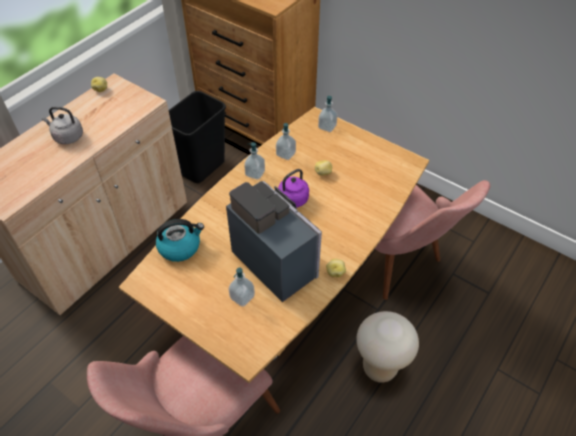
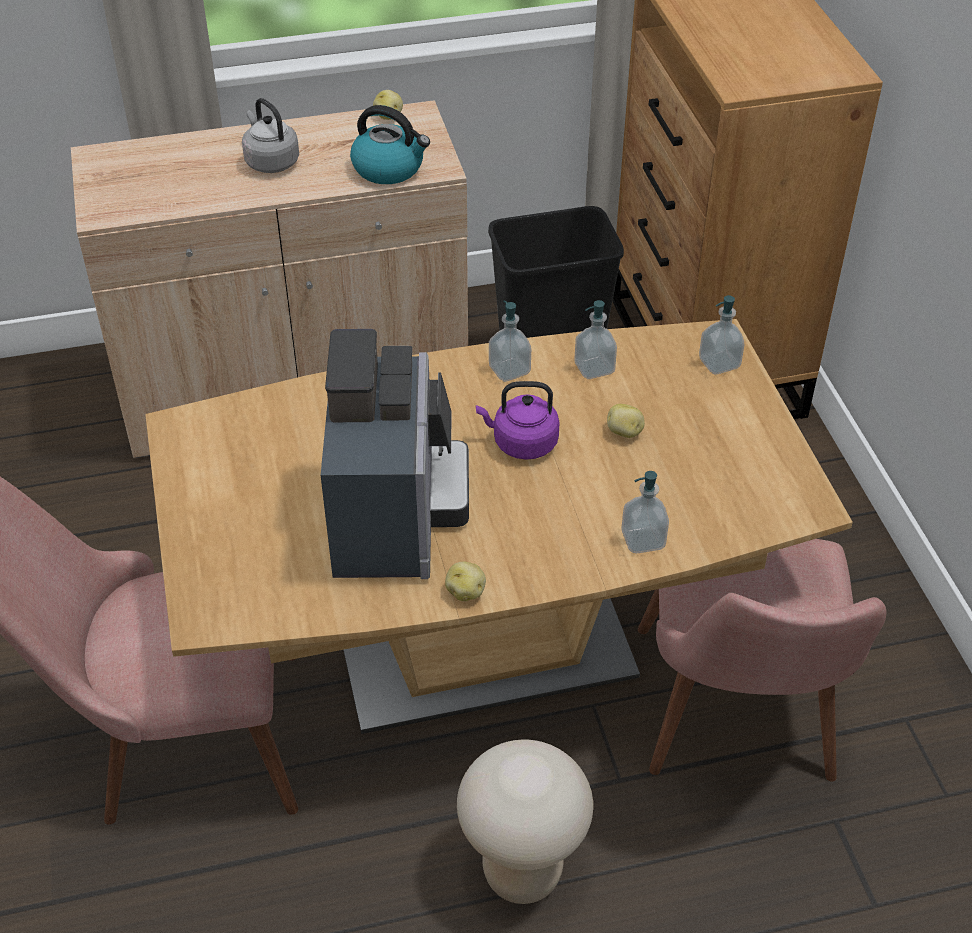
camera: 40 degrees right, 5 degrees down
kettle [156,219,204,262] -> kettle moved to [350,105,430,184]
soap dispenser [228,268,255,307] -> soap dispenser moved to [621,471,669,553]

